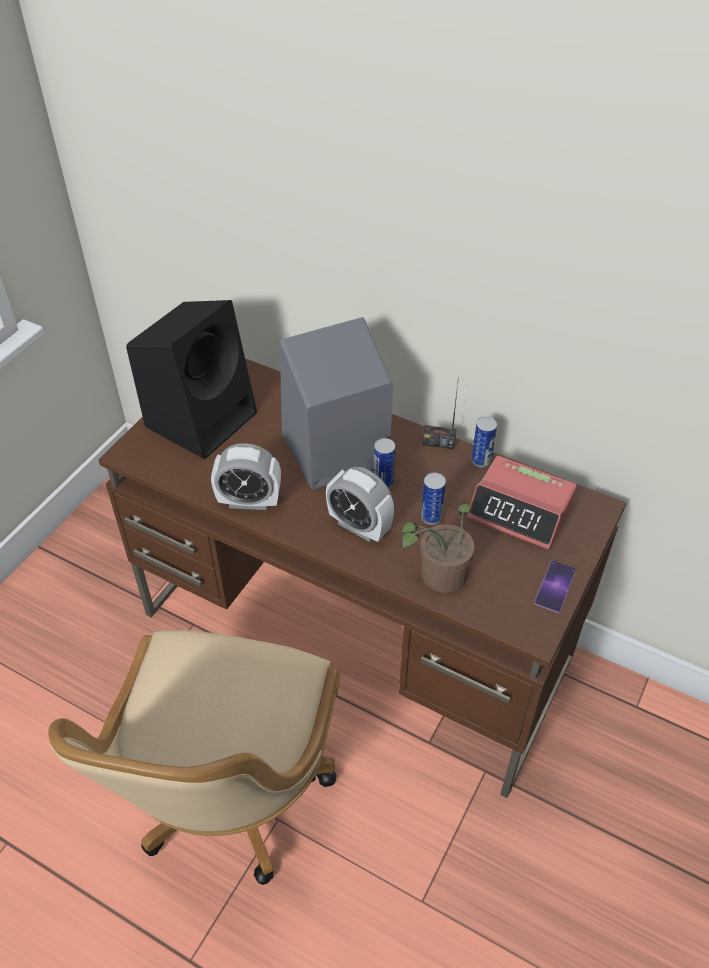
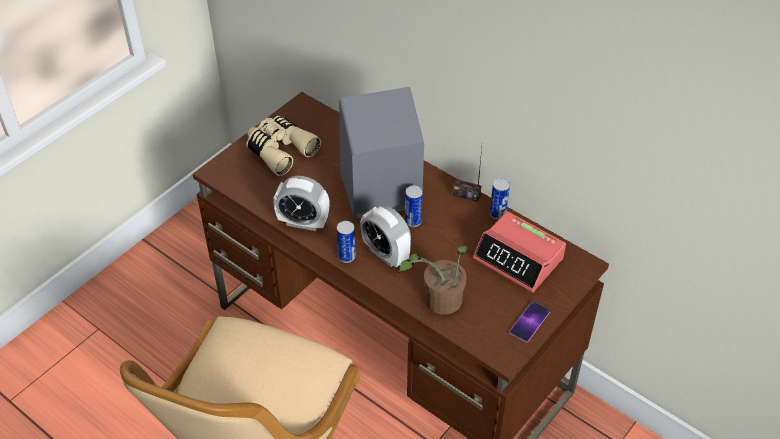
camera: 10 degrees right, 0 degrees up
black speaker [126,300,257,459] -> beige binoculars [246,116,321,176]
can [421,473,446,525] -> can moved to [337,221,356,263]

